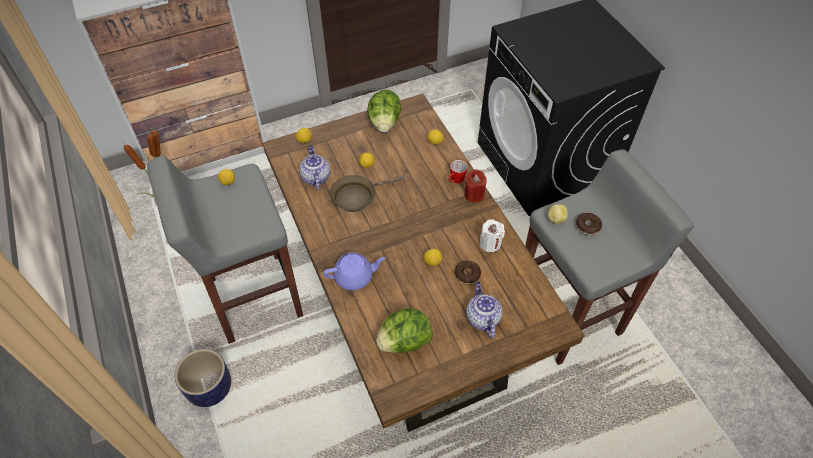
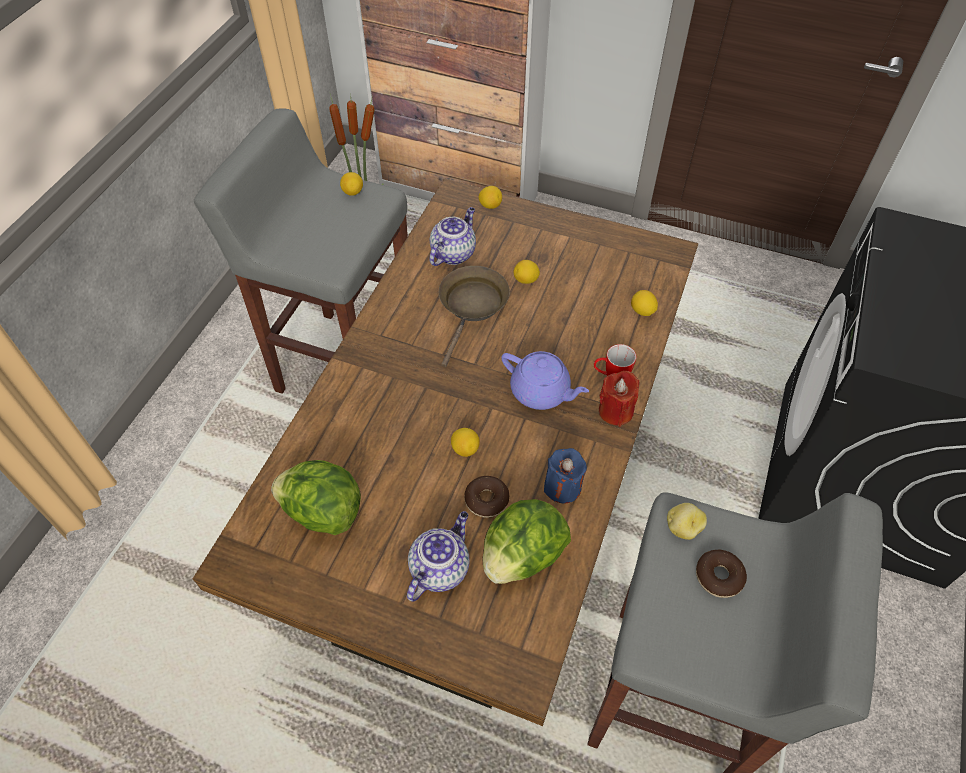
camera: 45 degrees right, 0 degrees up
planter [175,349,231,407] -> none
purple teapot [323,252,385,290] -> purple teapot moved to [501,351,589,410]
brown frying pan [330,175,405,212] -> brown frying pan turned 90 degrees clockwise [439,266,510,367]
lettuce [367,90,401,132] -> lettuce moved to [483,499,571,584]
white candle [480,219,505,252] -> blue candle [544,448,587,504]

